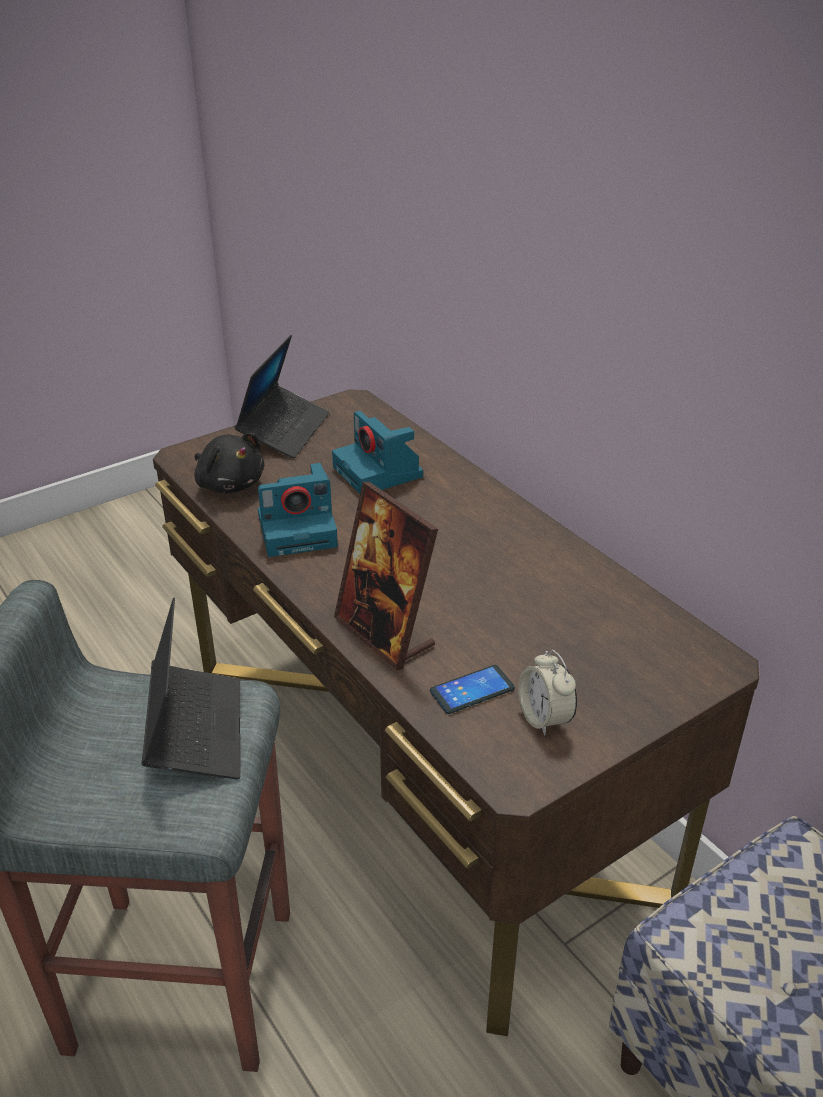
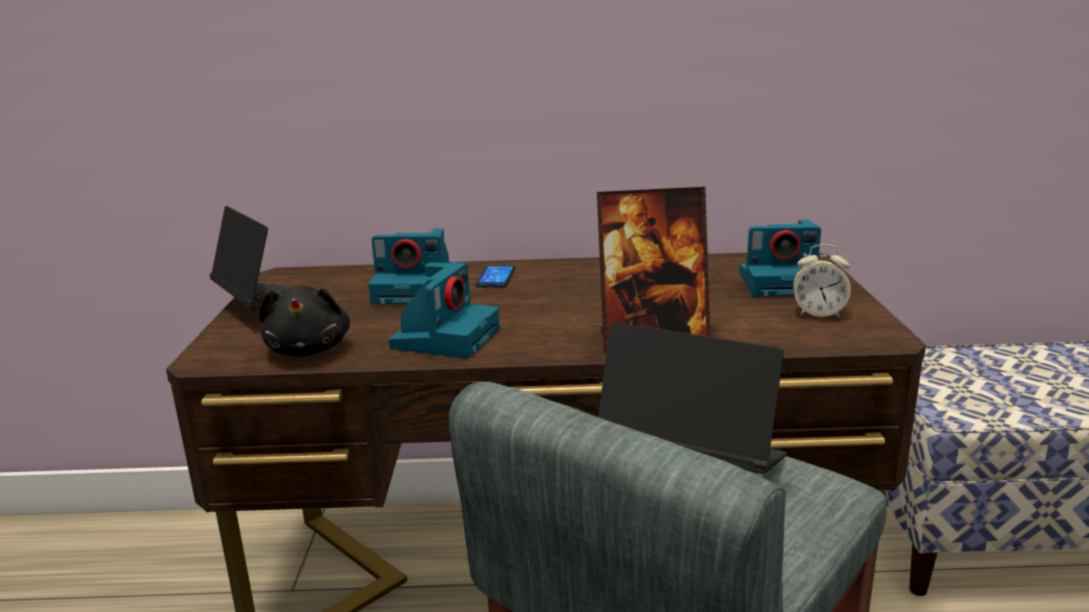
camera: 55 degrees left, 15 degrees down
black plush toy [194,433,264,493] -> black plush toy turned 90 degrees clockwise [259,286,350,357]
phone [430,665,515,714] -> phone moved to [476,265,515,288]
none -> camera [739,220,821,296]

